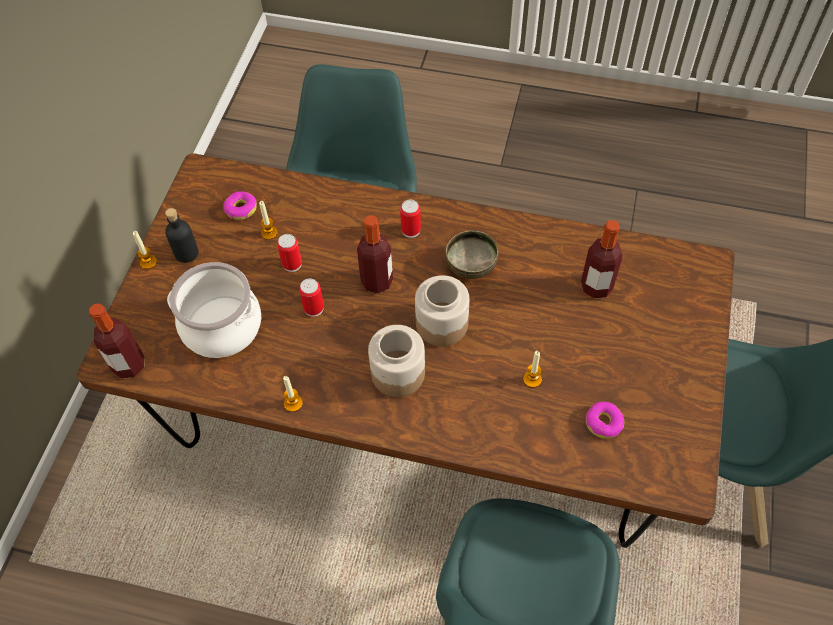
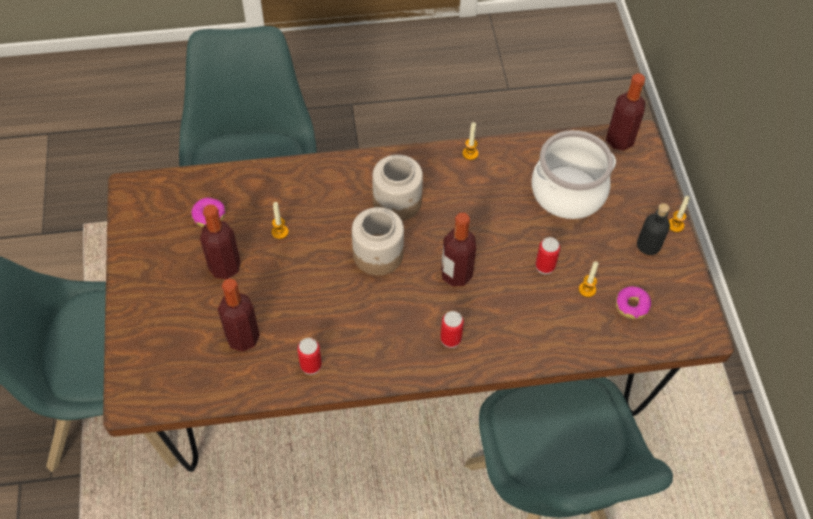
camera: 155 degrees right, 0 degrees up
can [299,279,324,317] -> can moved to [297,338,322,375]
bowl [446,231,498,279] -> none
none -> bottle [200,204,241,279]

